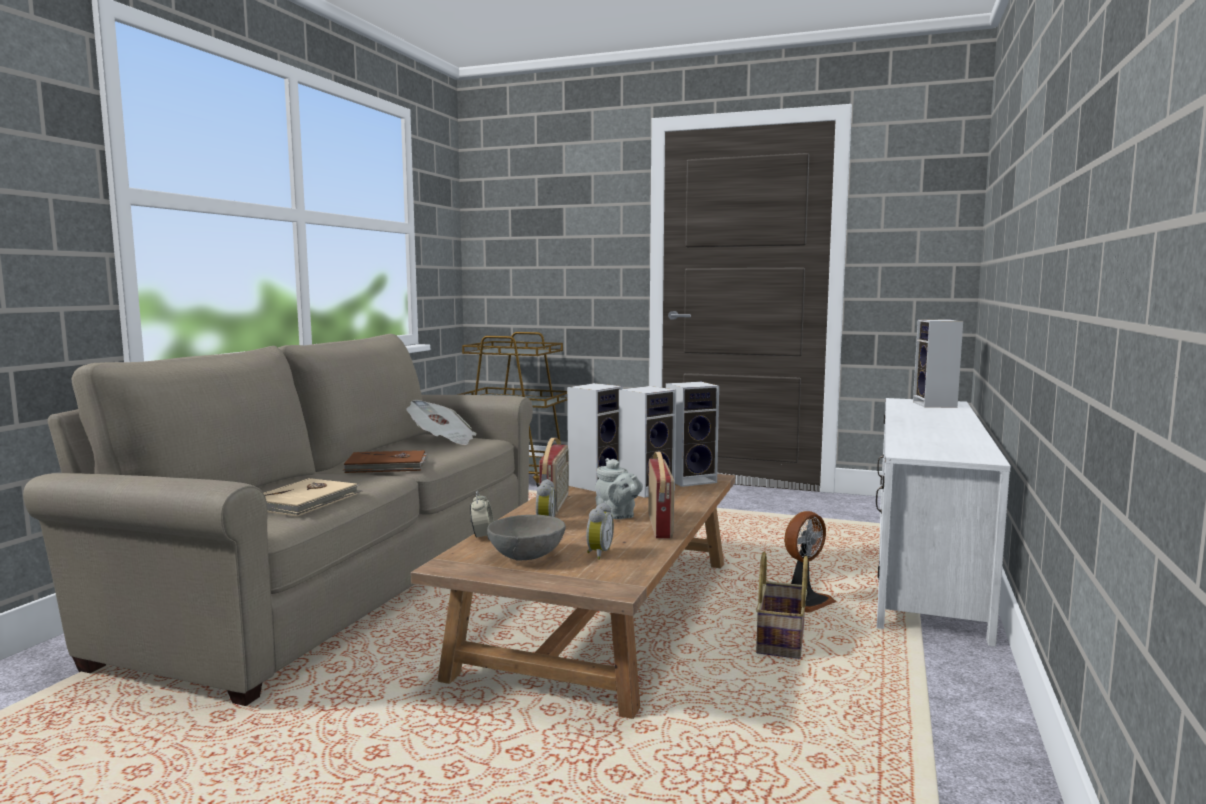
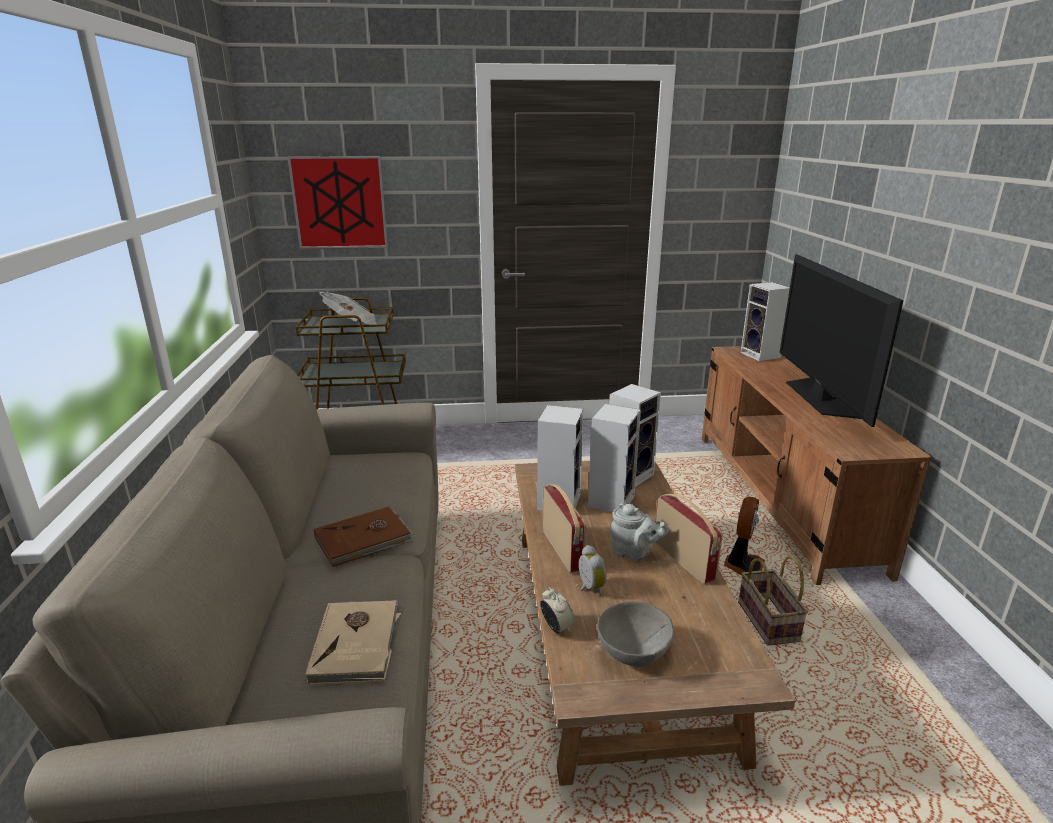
camera: 25 degrees left, 15 degrees up
newspaper [406,400,476,445] -> newspaper moved to [319,292,377,325]
alarm clock [586,502,614,560] -> none
white tv stand [876,398,1011,647] -> brown tv stand [702,346,932,585]
none -> picture [287,156,388,249]
none -> television [779,254,904,427]

